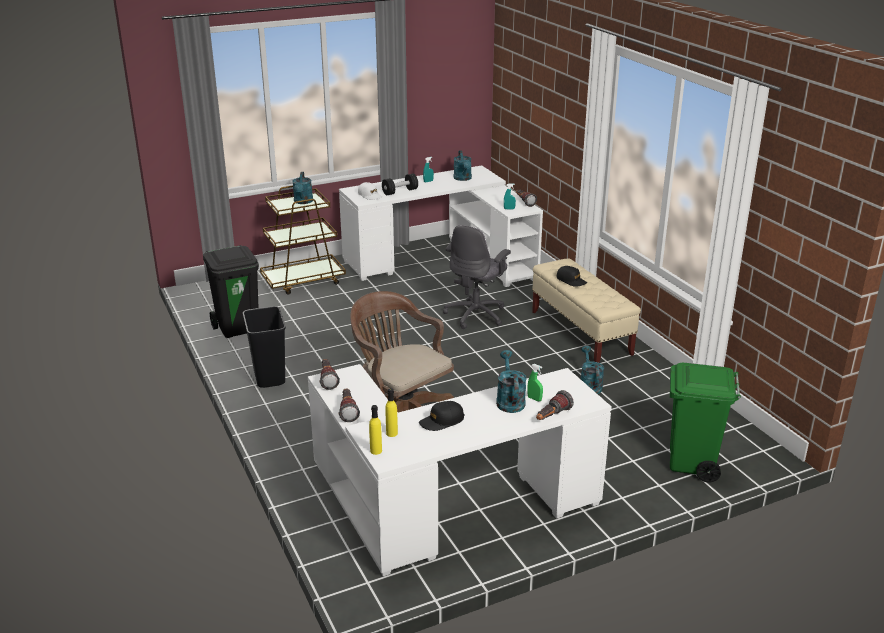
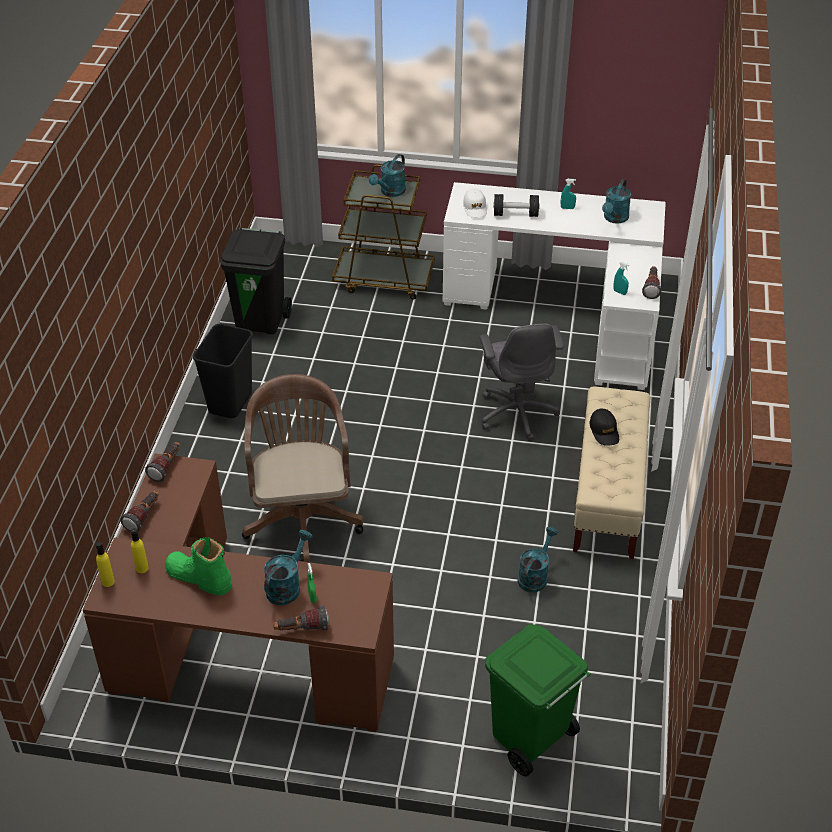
camera: 35 degrees right, 15 degrees up
white desk [308,364,612,576] -> brown desk [83,453,394,732]
black cap [419,401,464,431] -> green boot [165,537,231,596]
grey office chair [443,225,511,329] -> grey office chair turned 75 degrees counterclockwise [479,324,564,441]

